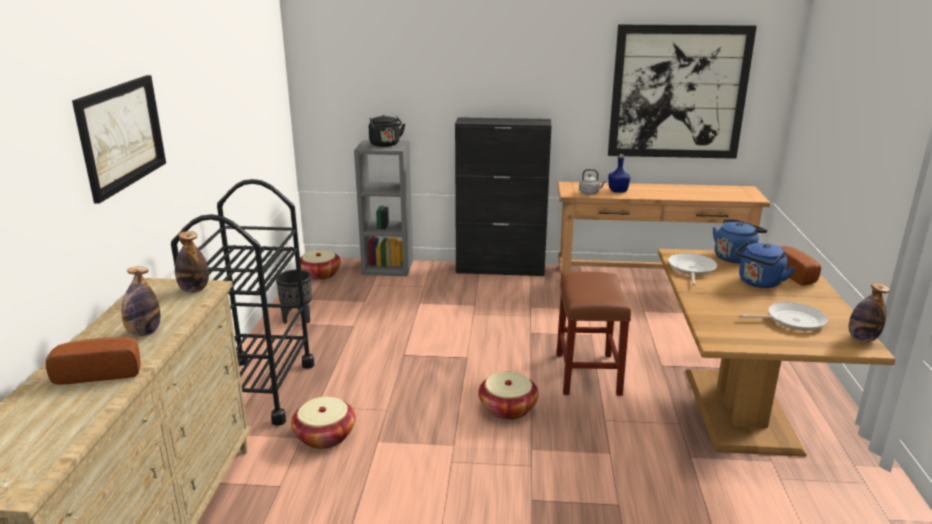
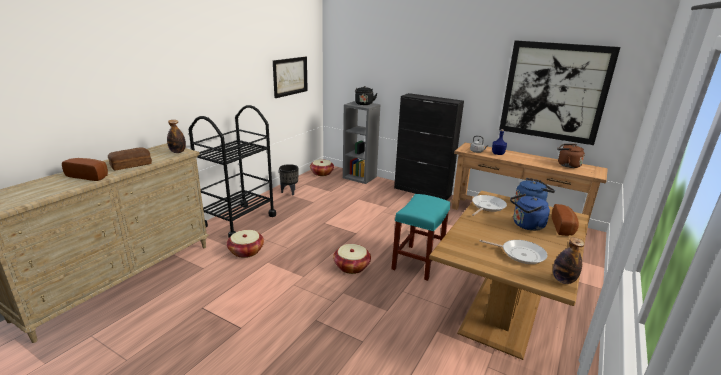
camera: 25 degrees right, 0 degrees up
picture [72,75,166,204] -> picture moved to [273,57,308,98]
bottle [122,267,161,336] -> bread [108,147,152,170]
brown stool [556,272,631,396] -> turquoise stool [391,194,450,281]
none -> brown kettle [557,144,585,168]

